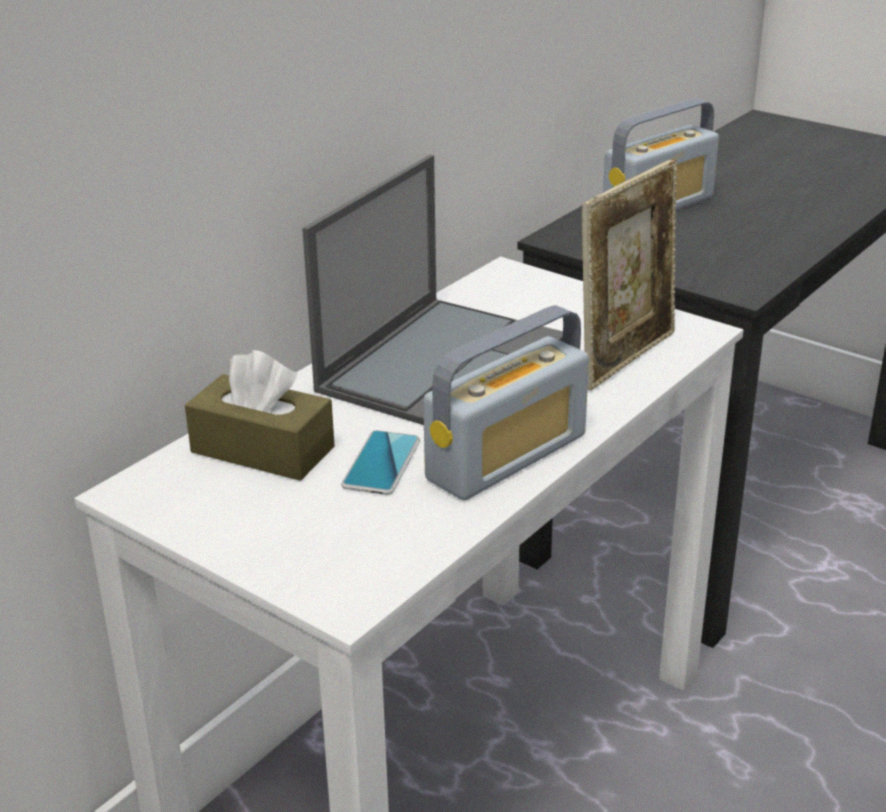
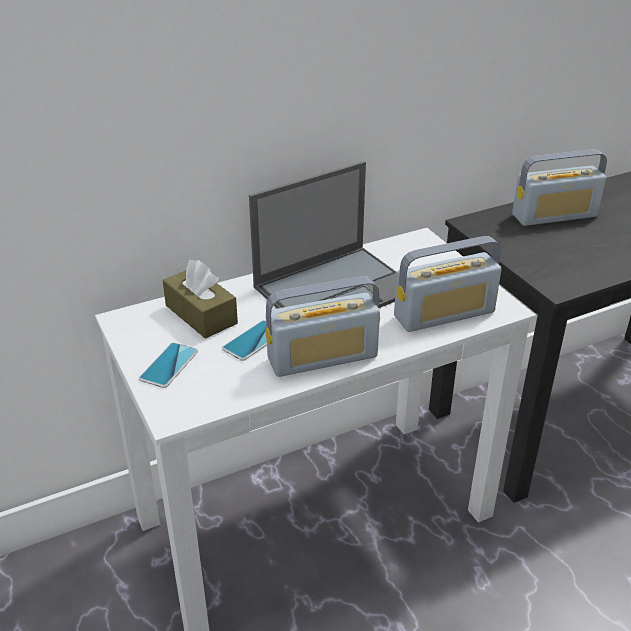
camera: 25 degrees right, 5 degrees up
picture frame [582,159,677,391] -> radio [394,236,501,332]
none -> phone [139,342,198,388]

